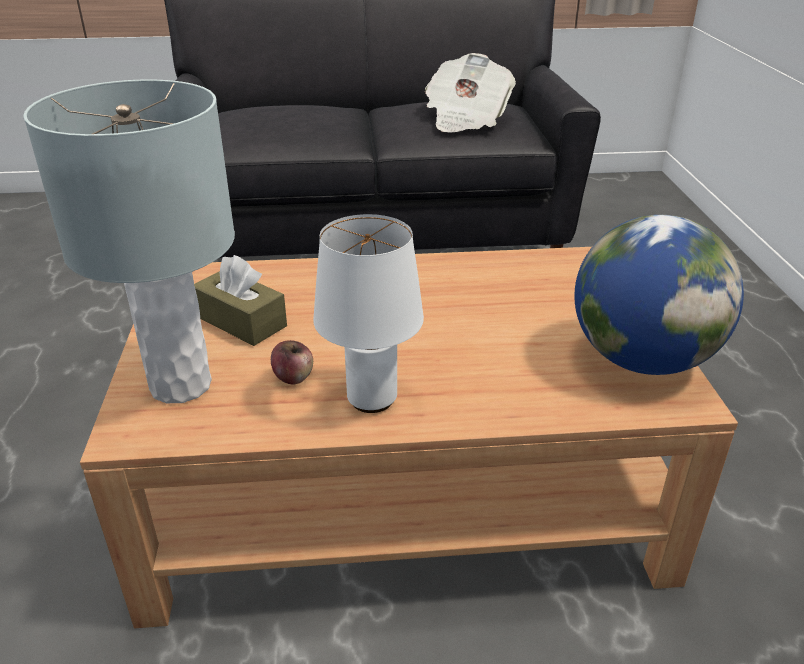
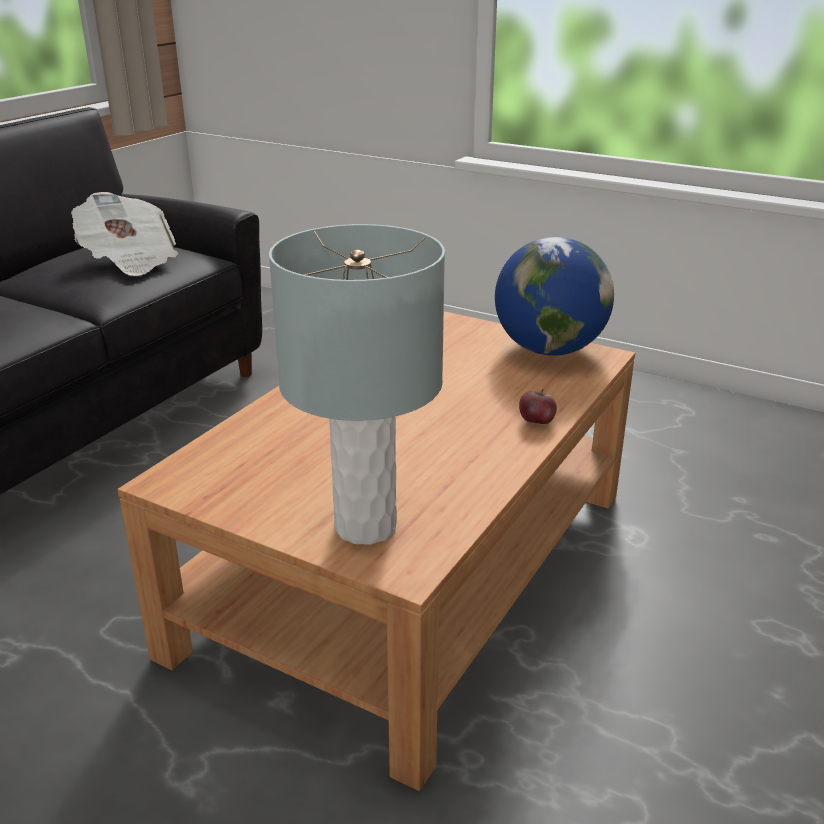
camera: 55 degrees left, 5 degrees down
brown tissue box [194,255,287,346] -> none
apple [271,340,313,385] -> apple moved to [519,389,557,424]
white table lamp [313,214,424,413] -> none

